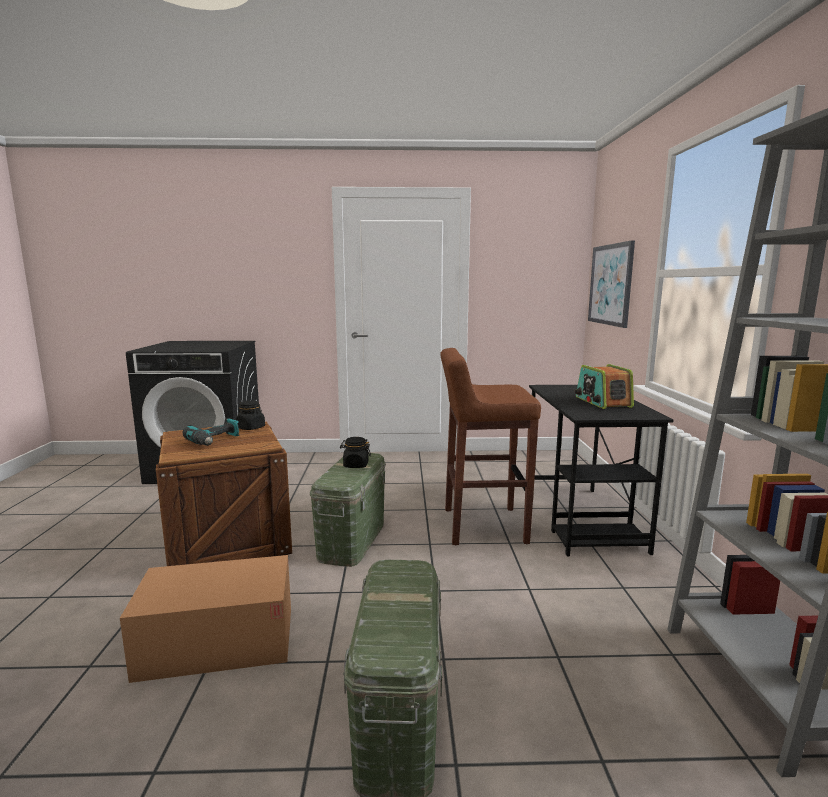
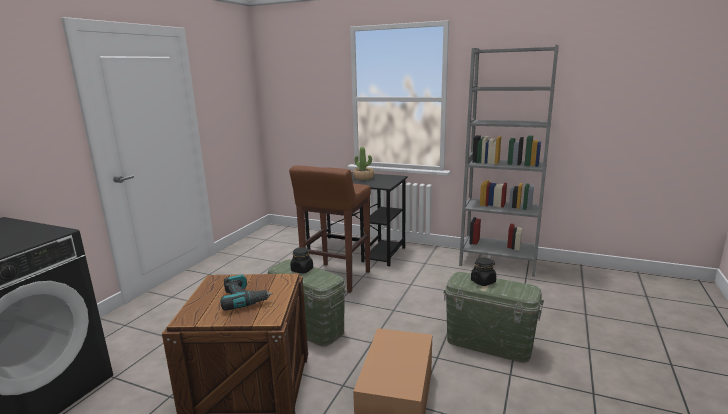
camera: 65 degrees left, 5 degrees up
black jar [236,401,265,430] -> black jar moved to [471,257,496,286]
radio [575,364,634,409] -> potted plant [353,147,374,180]
picture [588,240,635,328] -> none

